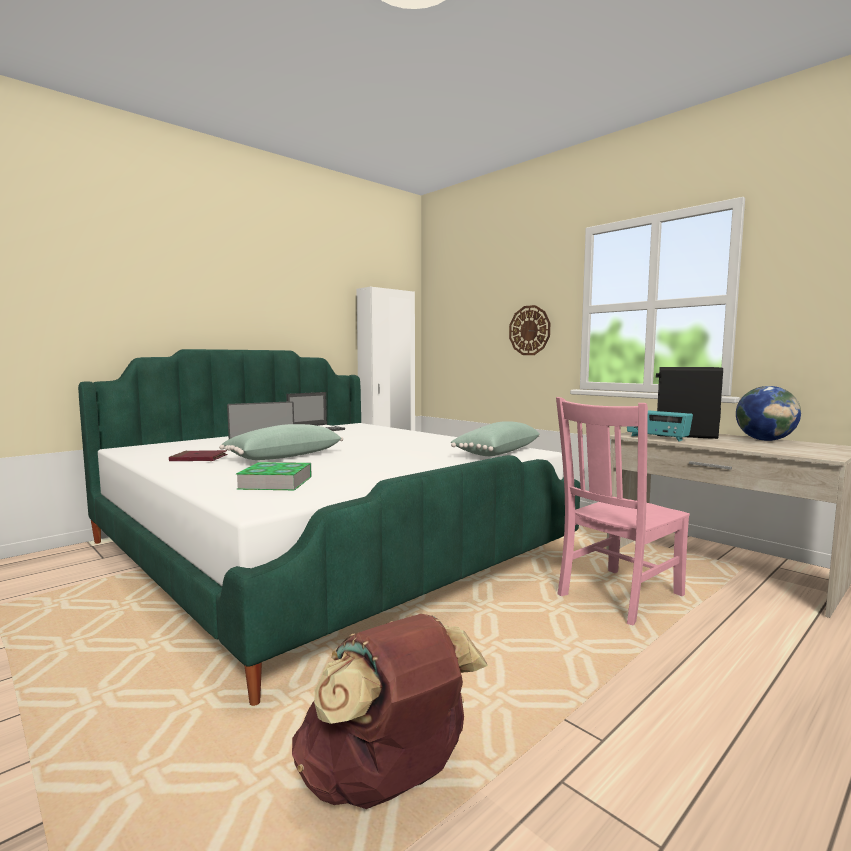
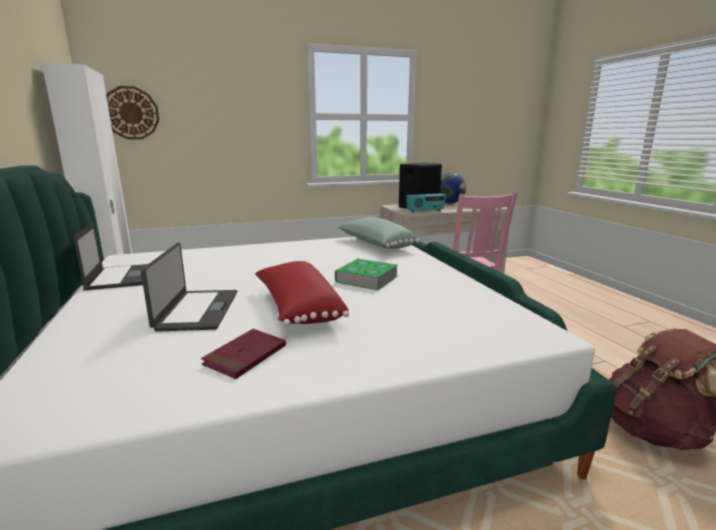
camera: 65 degrees left, 10 degrees up
green pillow [219,424,343,460] -> red pillow [255,261,349,326]
book [236,462,312,490] -> book moved to [335,259,398,290]
wall clock [509,305,550,355] -> wall clock moved to [106,86,159,139]

